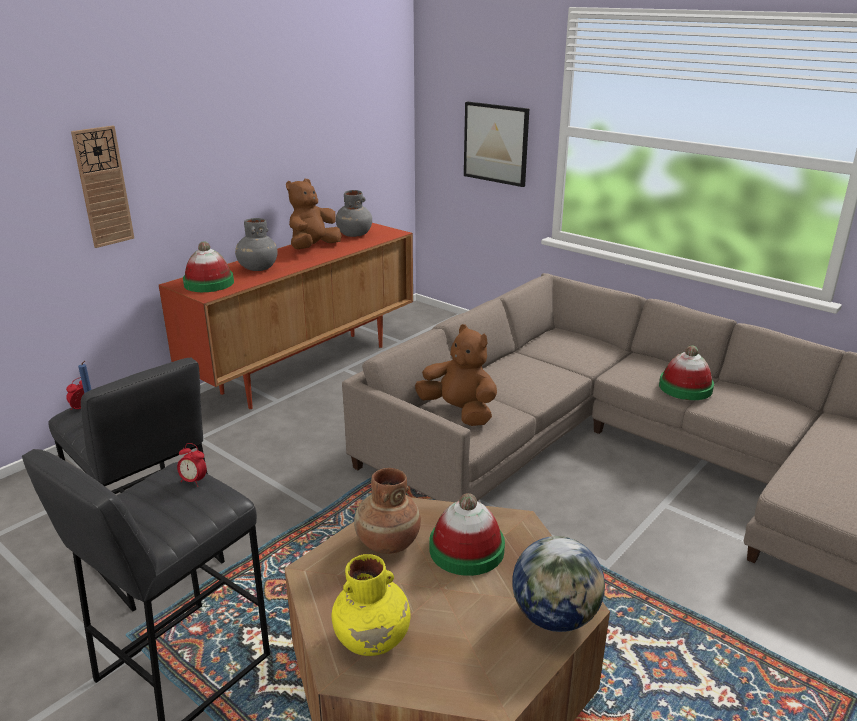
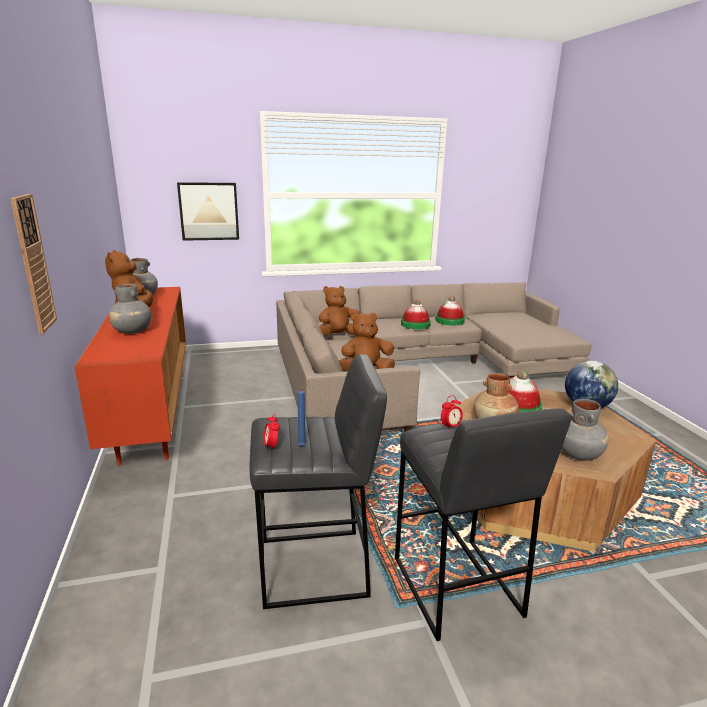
camera: 55 degrees left, 5 degrees down
hat [183,241,234,292] -> hat moved to [435,296,465,325]
yellow vase [331,554,411,656] -> grey vase [561,399,609,460]
none -> brown plush toy [319,286,360,335]

